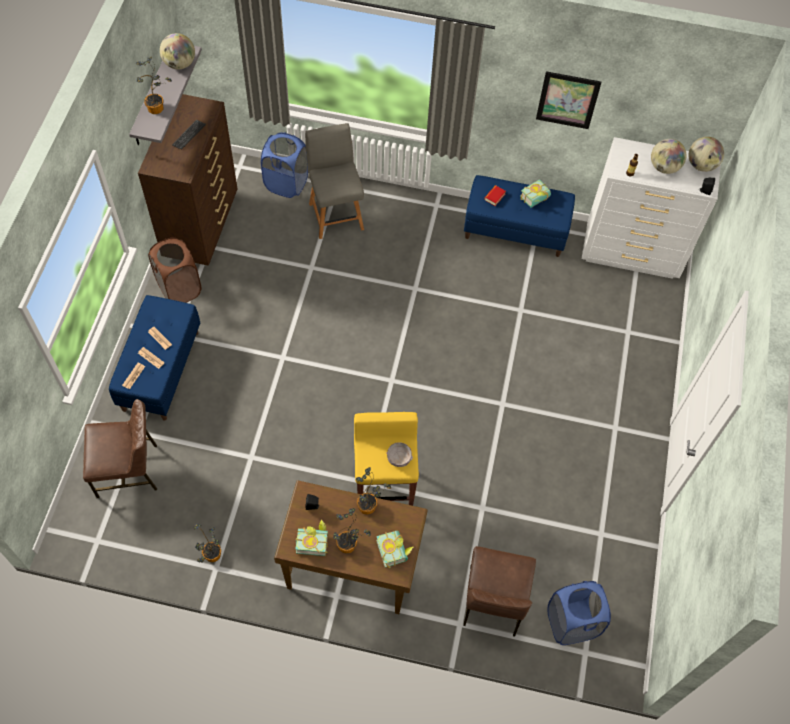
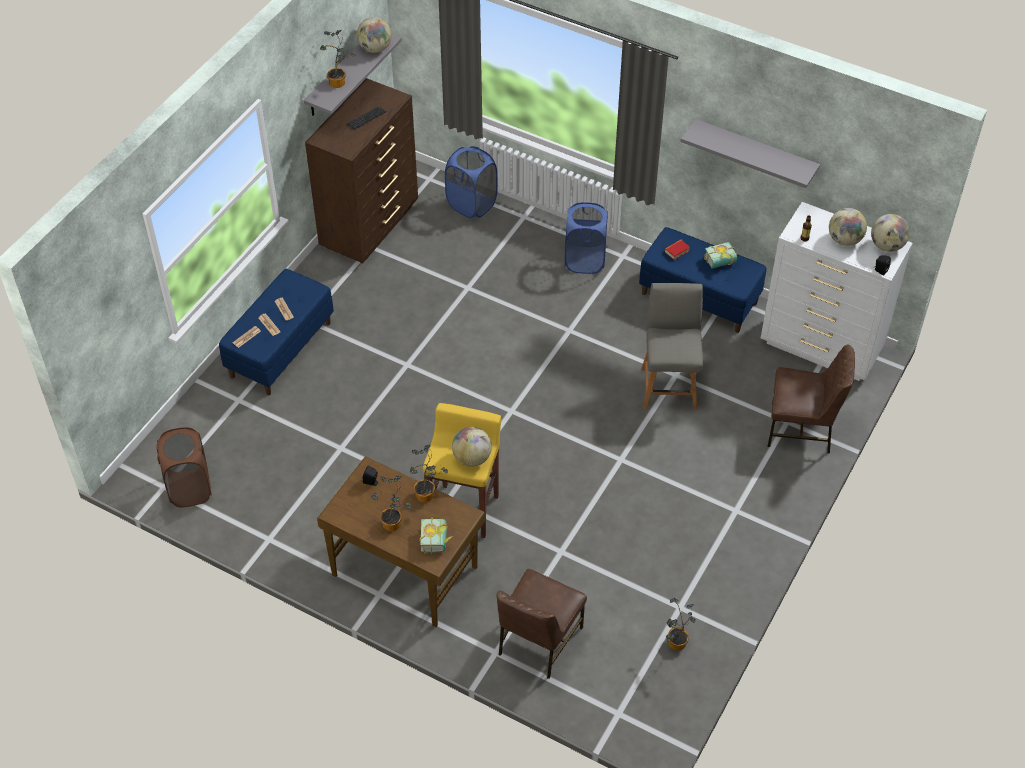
camera: 20 degrees right, 10 degrees down
brown chair [83,399,157,498] -> brown chair moved to [768,344,855,453]
brown laundry basket [148,237,202,303] -> brown laundry basket moved to [157,427,212,507]
potted plant [193,524,221,563] -> potted plant moved to [666,598,696,651]
book [295,519,328,556] -> none
grey chair [305,123,364,239] -> grey chair moved to [641,283,703,410]
grey bowl [386,442,413,467] -> globe [452,427,492,467]
picture [536,71,602,129] -> grey shelf [680,119,820,188]
blue laundry basket [547,581,611,645] -> blue laundry basket moved to [565,202,608,274]

